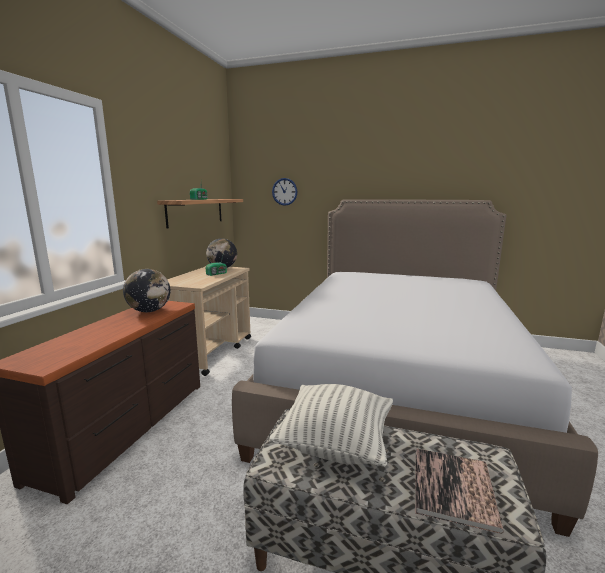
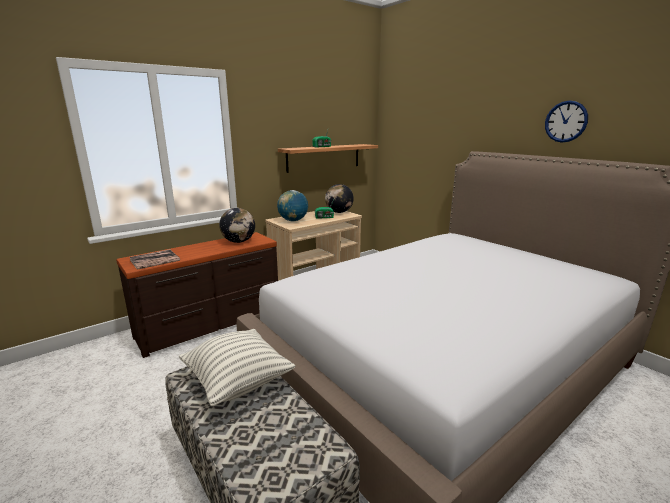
camera: 35 degrees right, 5 degrees up
wall clock [272,178,298,206] -> wall clock moved to [545,100,588,143]
book [415,448,504,534] -> book moved to [129,250,180,270]
none -> globe [277,190,308,222]

